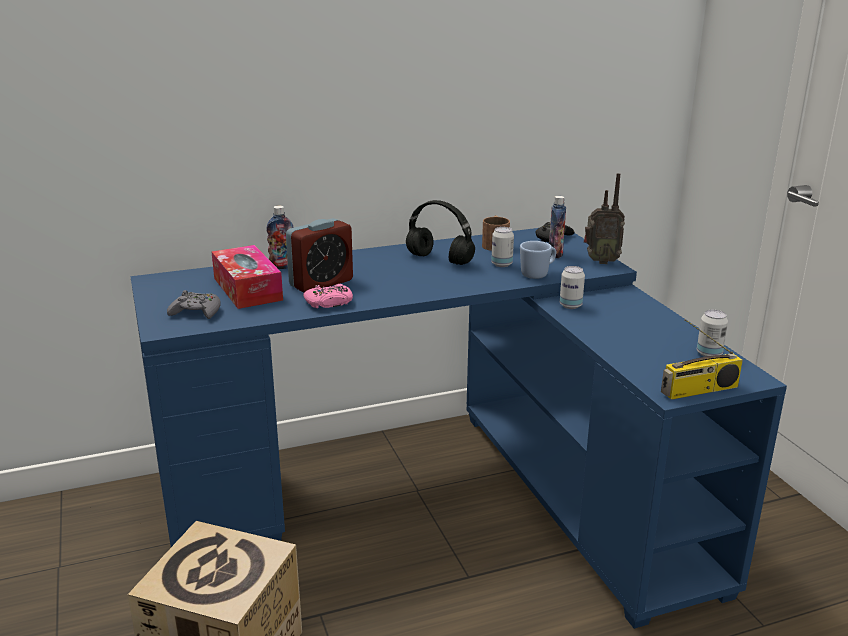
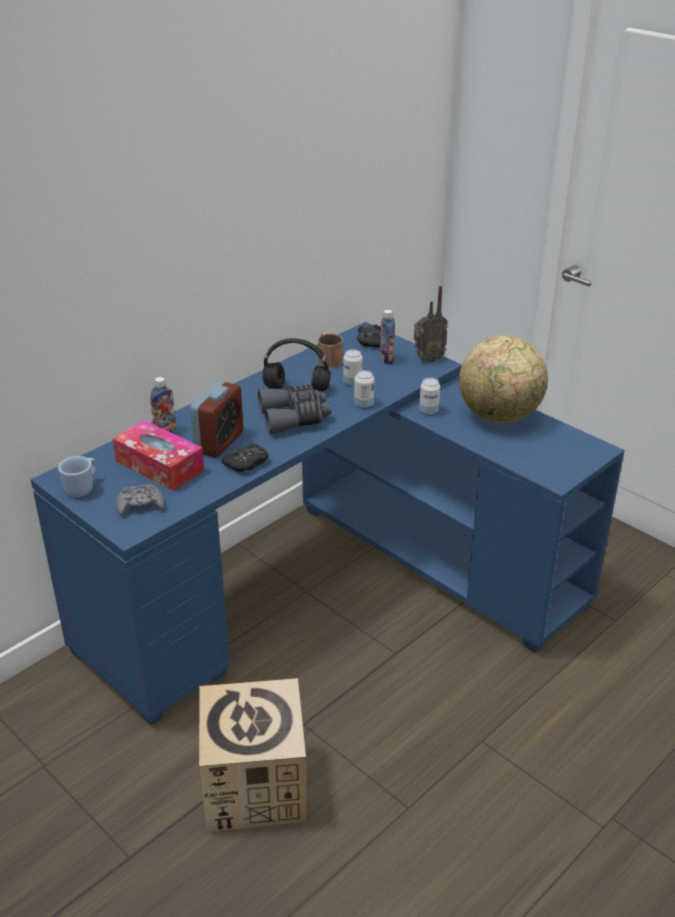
camera: 25 degrees left, 10 degrees up
pink game controller [303,284,353,309] -> black game controller [221,443,269,472]
blue mug [520,241,556,279] -> blue mug moved to [58,456,97,497]
radio [661,319,743,400] -> none
can [697,310,728,357] -> can moved to [354,370,374,408]
none -> grey binoculars [258,385,331,435]
none -> globe [459,336,548,423]

